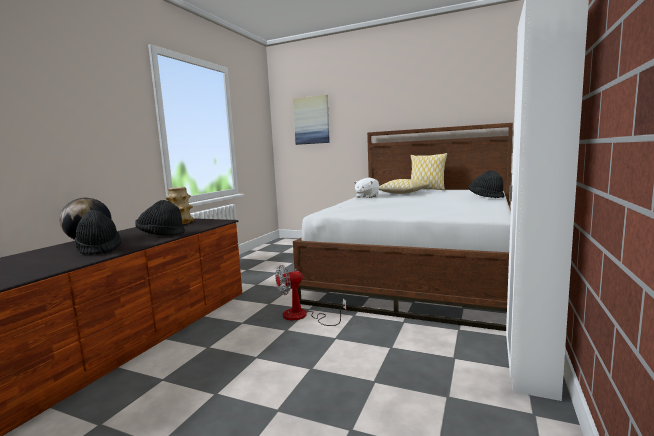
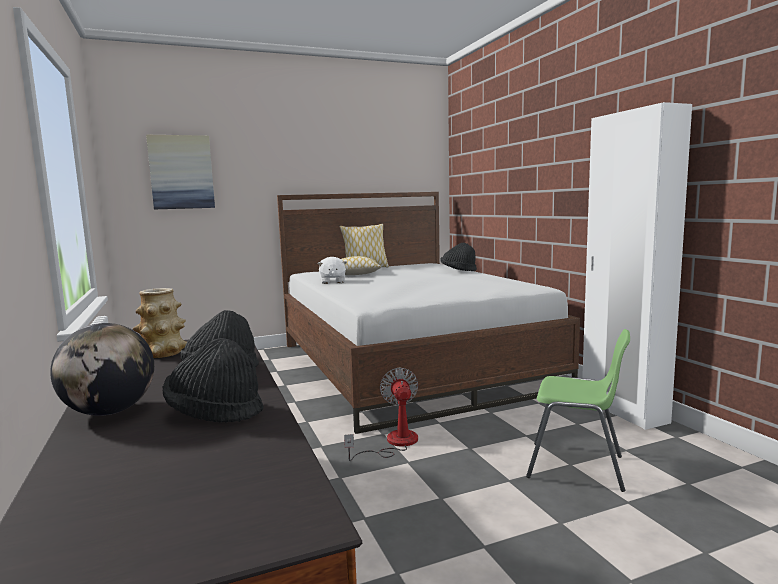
camera: 45 degrees left, 0 degrees up
fan [275,265,347,326] -> fan turned 150 degrees clockwise [344,367,418,461]
none -> green chair [526,329,630,492]

